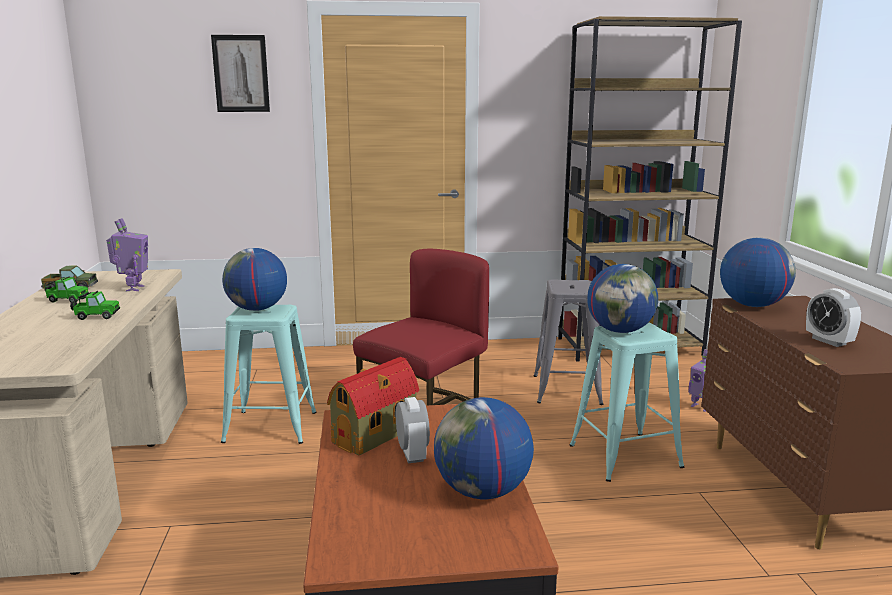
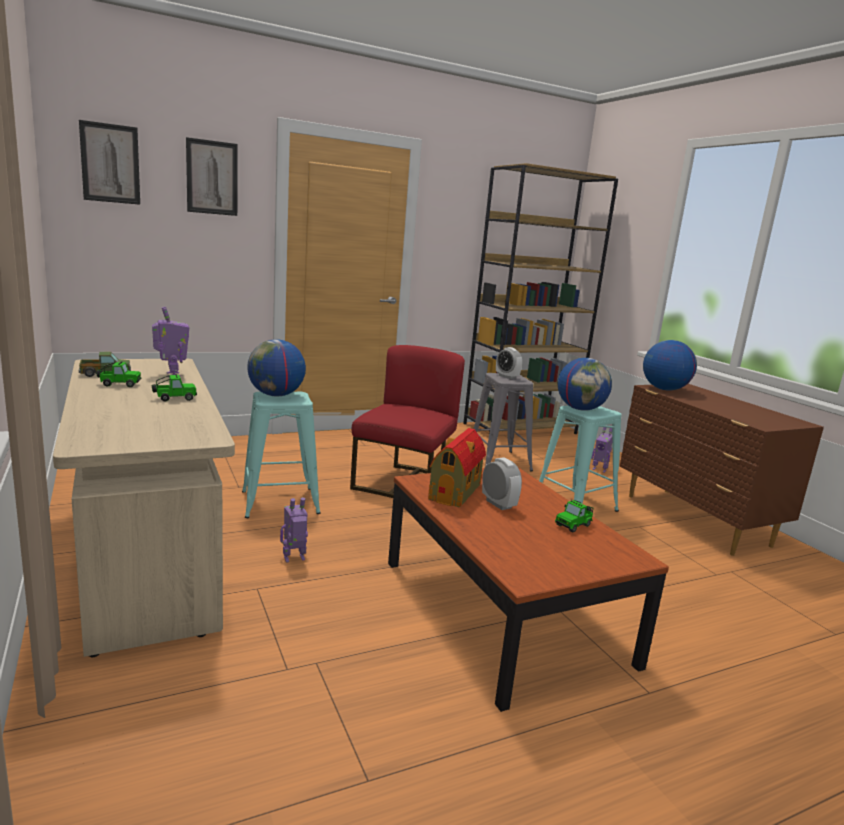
camera: 20 degrees left, 0 degrees up
globe [434,397,534,499] -> toy car [555,500,593,532]
alarm clock [806,288,861,347] -> alarm clock moved to [496,347,522,379]
none -> picture [79,120,140,205]
none -> toy robot [280,497,308,563]

